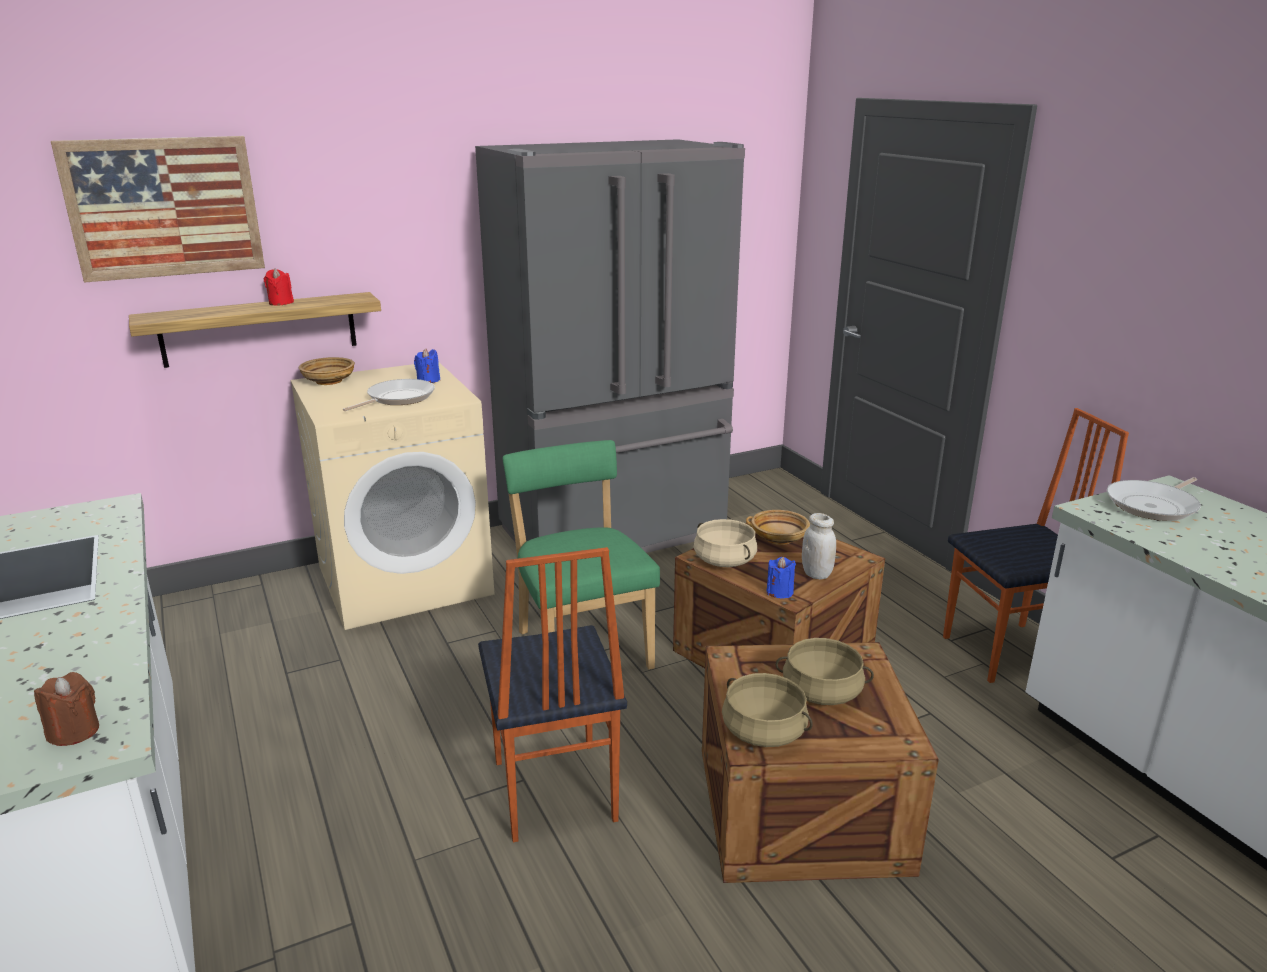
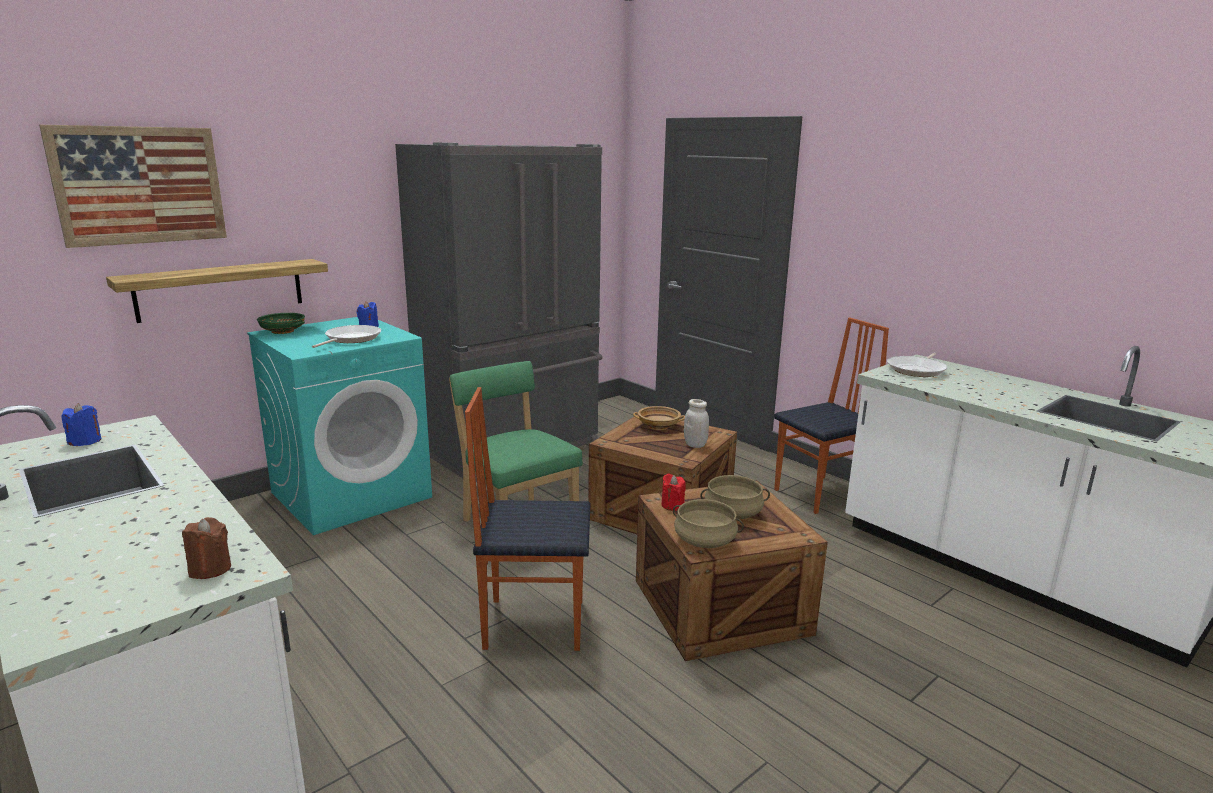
camera: 15 degrees left, 5 degrees down
red candle [264,269,294,306] -> red candle moved to [662,474,686,511]
beige washing machine [290,362,494,630] -> turquoise washing machine [247,317,432,535]
beige bowl [299,357,355,385] -> green bowl [257,313,305,334]
chair [478,547,627,842] -> chair turned 120 degrees clockwise [465,387,590,651]
beige cooking pot [694,519,757,567] -> none
blue candle [767,557,796,598] -> blue candle moved to [61,403,102,446]

